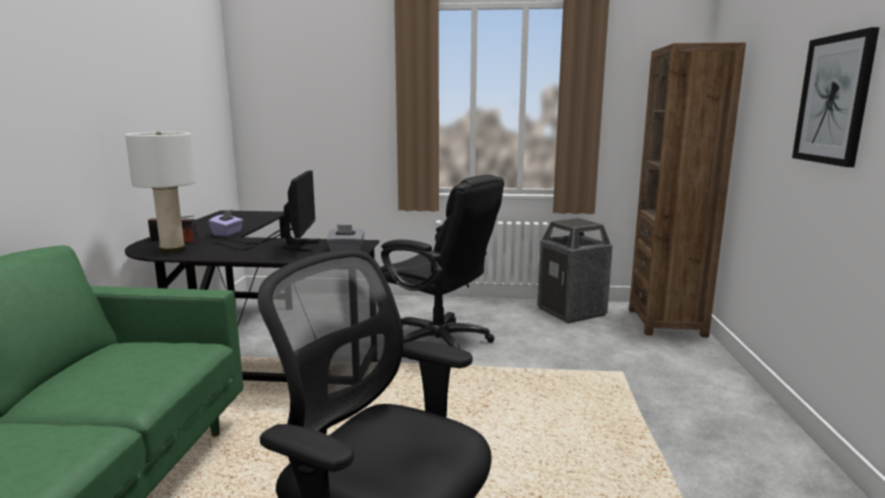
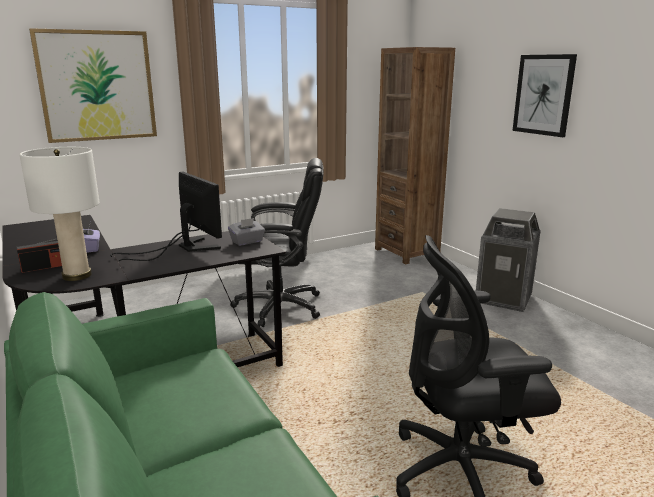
camera: 35 degrees left, 5 degrees up
trash can [537,218,612,323] -> trash can moved to [476,208,541,312]
none -> picture [29,28,157,143]

